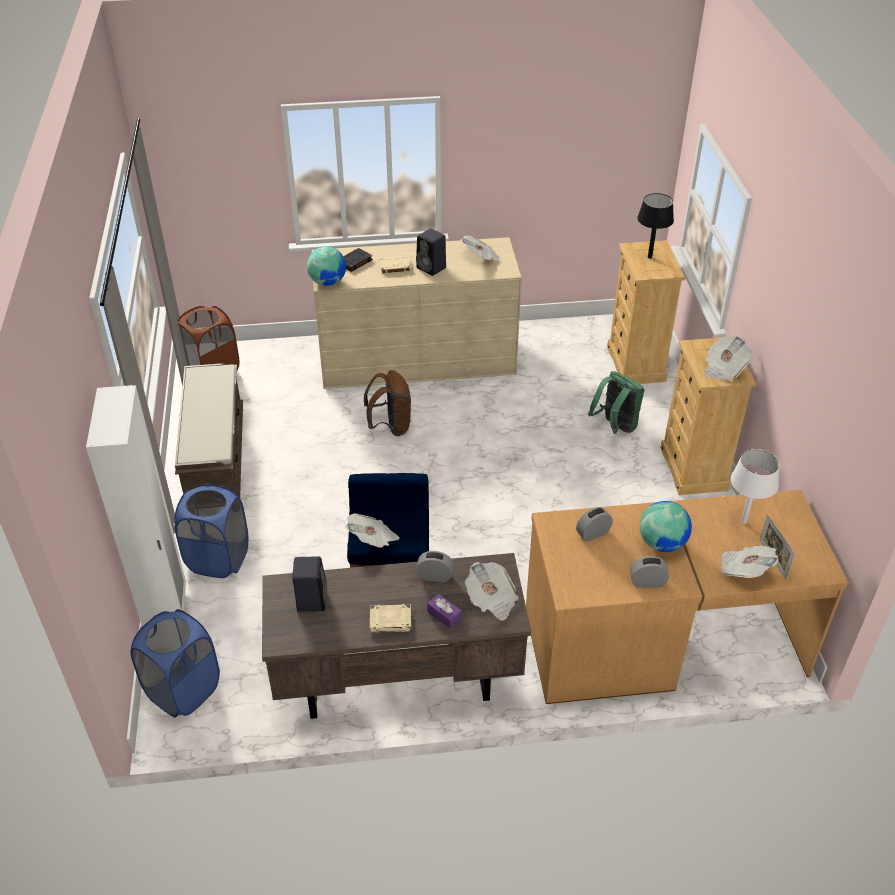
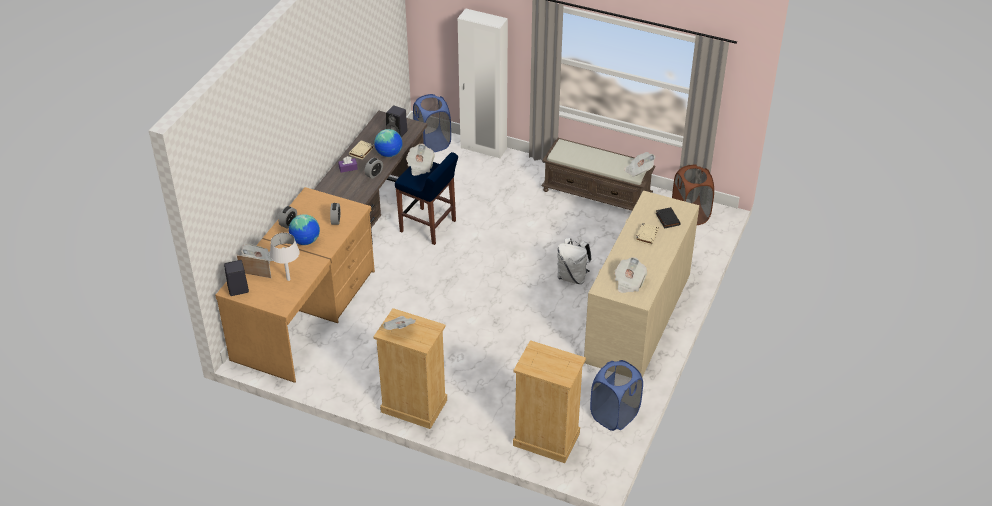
camera: 120 degrees right, 0 degrees up
blue laundry basket [174,484,248,578] -> blue laundry basket moved to [590,360,643,431]
globe [307,246,346,286] -> globe moved to [374,129,403,157]
brown backpack [364,370,411,436] -> white backpack [557,238,592,284]
black speaker [416,228,446,276] -> black speaker moved to [224,260,249,296]
newspaper [465,562,519,621] -> newspaper moved to [624,152,656,177]
green backpack [588,371,644,434] -> none
black table lamp [637,193,674,258] -> none

